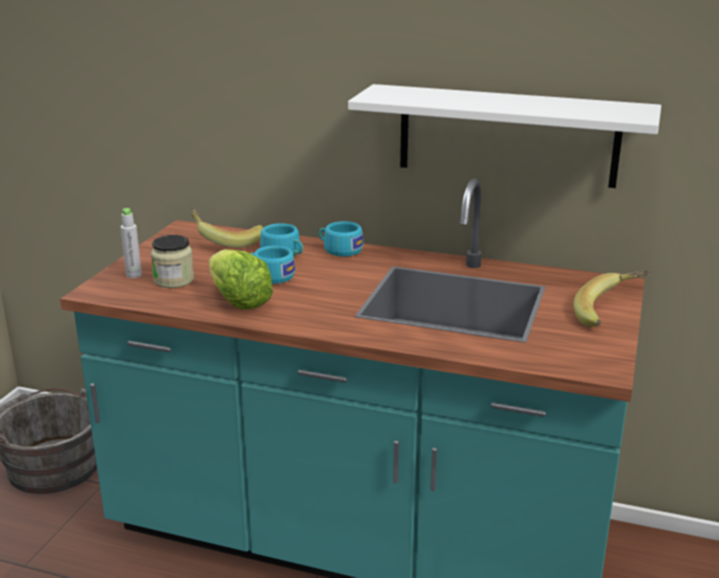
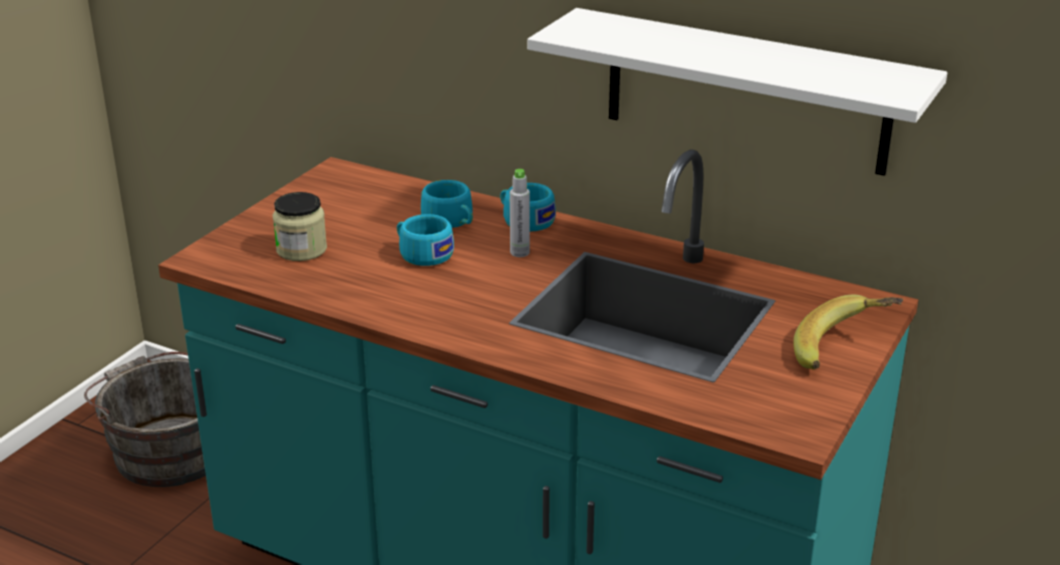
camera: 10 degrees right, 5 degrees up
grey bottle [121,208,142,278] -> grey bottle moved to [510,169,530,257]
banana [190,207,263,248] -> none
lettuce [209,249,273,309] -> none

